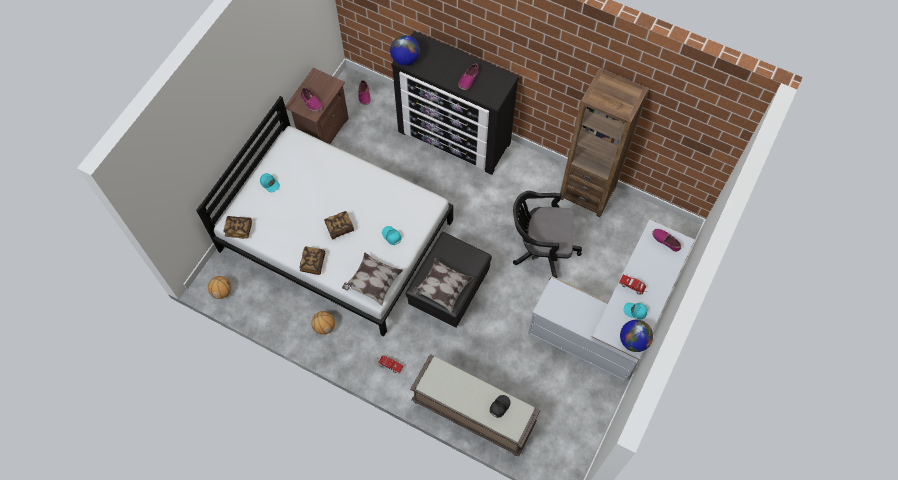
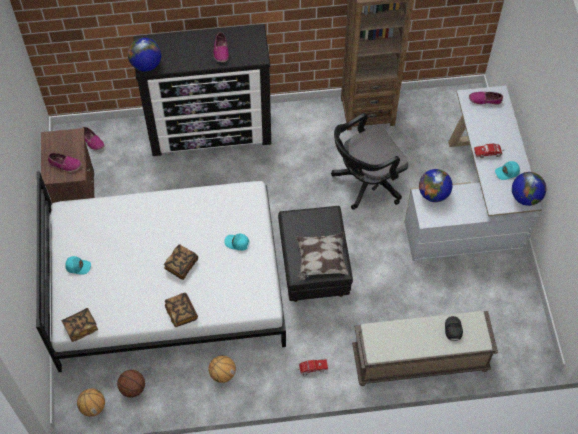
camera: 35 degrees left, 5 degrees down
pillow [342,253,403,306] -> none
none -> basketball [117,370,145,398]
none -> globe [419,169,453,202]

